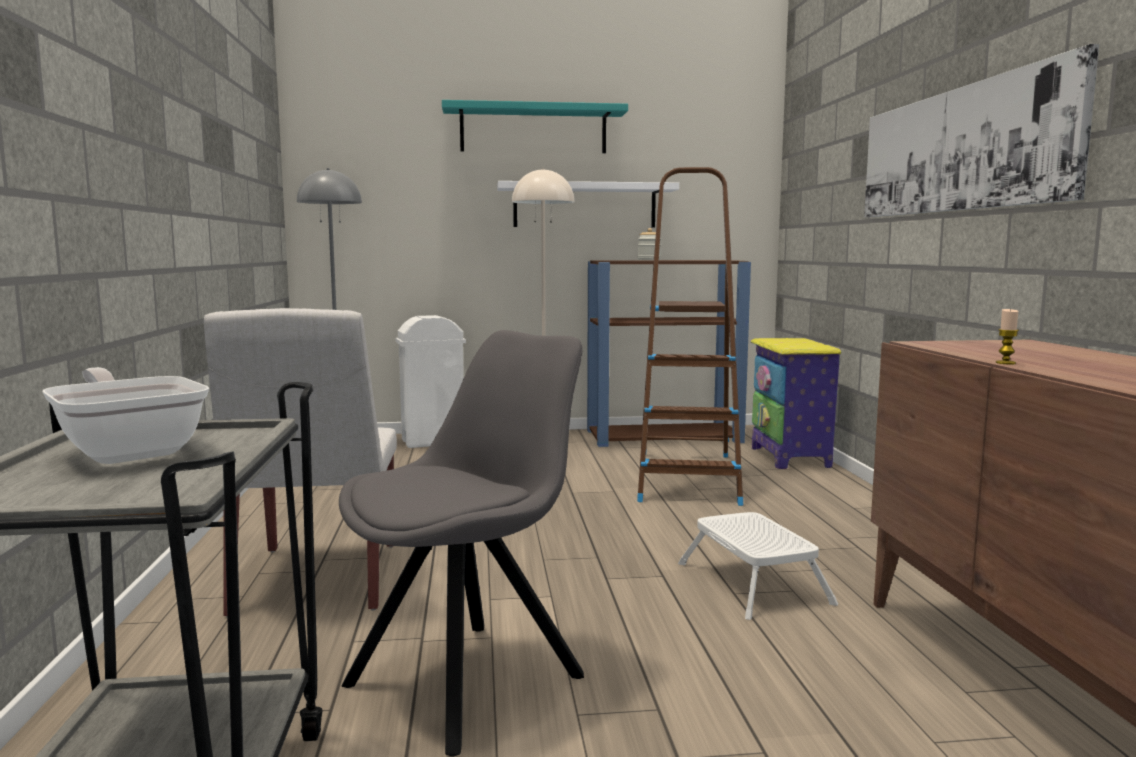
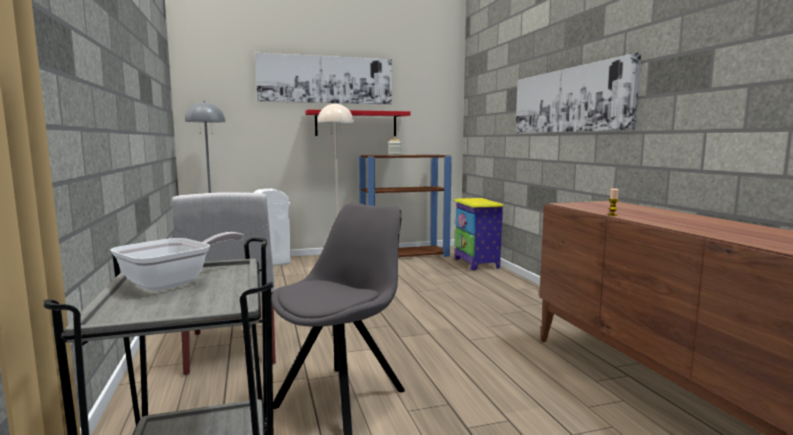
camera: 10 degrees left, 0 degrees up
frying pan [43,367,209,464] -> frying pan turned 90 degrees clockwise [111,232,244,291]
turquoise shelf [442,100,628,153] -> picture [255,53,392,104]
white shelf [497,181,679,228] -> red shelf [305,109,410,136]
brown step ladder [637,167,743,506] -> none
white step ladder [678,512,838,620] -> none

